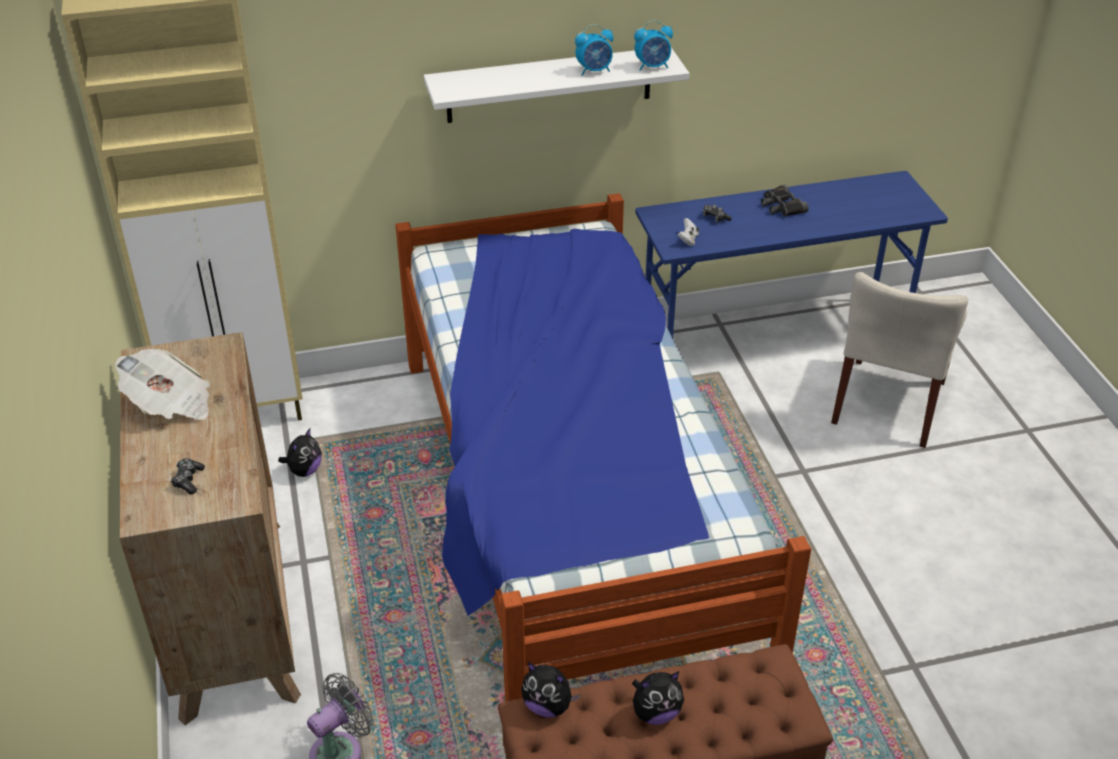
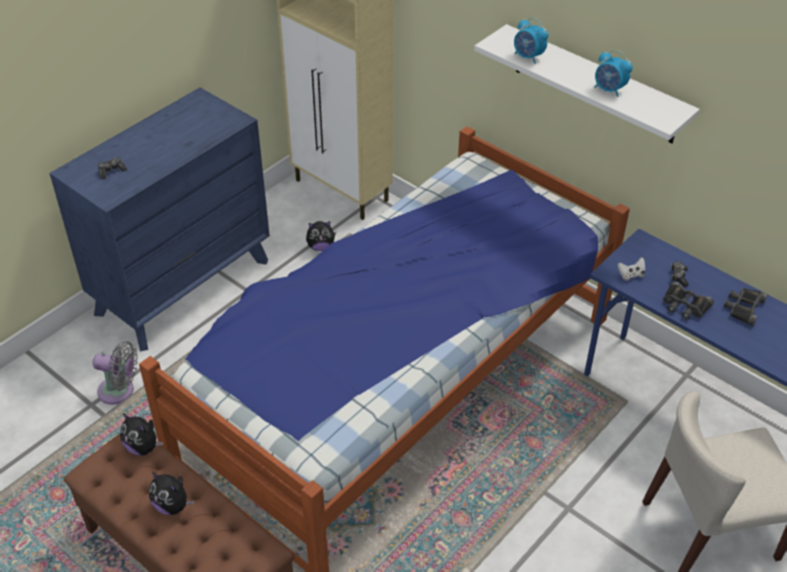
camera: 55 degrees right, 5 degrees up
newspaper [115,349,210,420] -> none
brown dresser [120,332,301,725] -> blue dresser [50,87,270,351]
plush toy [521,662,580,718] -> plush toy turned 45 degrees counterclockwise [120,413,163,456]
alarm clock [634,20,673,71] -> alarm clock moved to [514,18,549,64]
none -> black binoculars [663,281,714,320]

